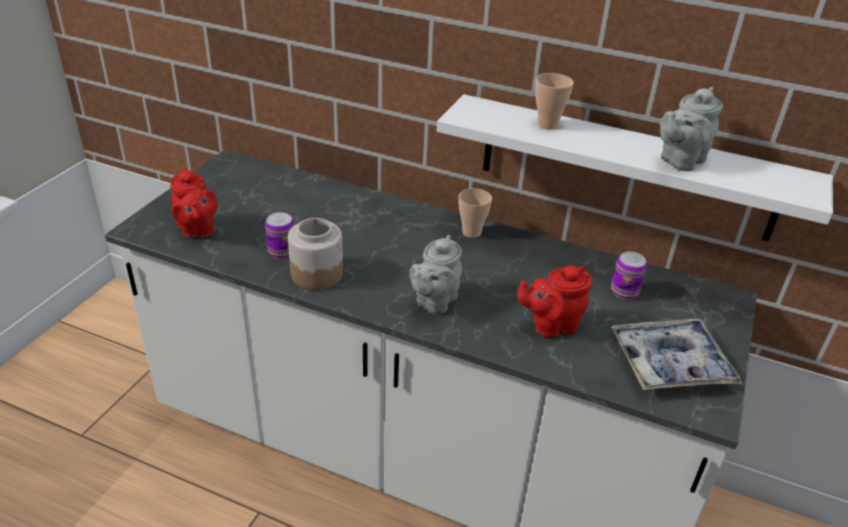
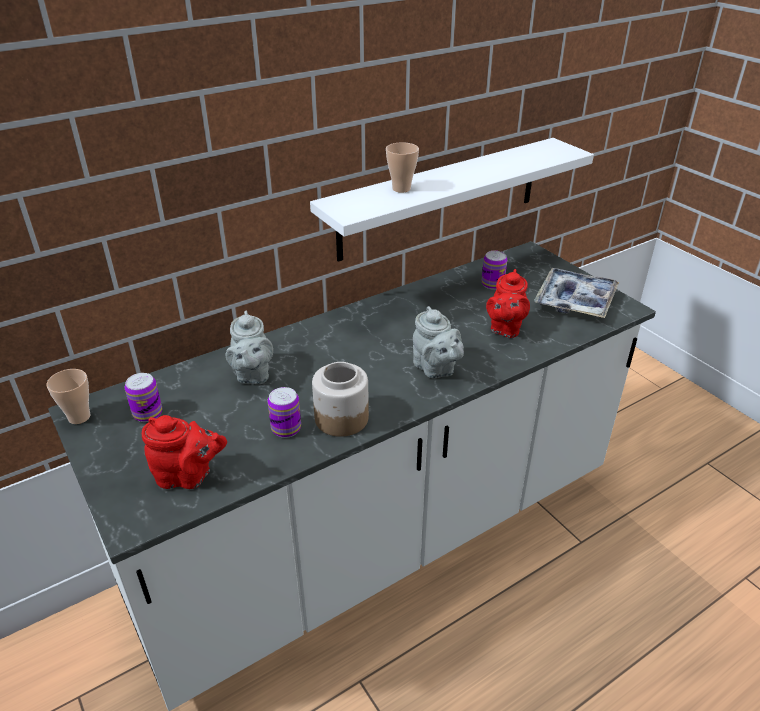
camera: 55 degrees left, 0 degrees up
cup [458,188,492,238] -> cup moved to [46,369,90,424]
grey teapot [660,87,723,171] -> grey teapot moved to [226,311,273,384]
none -> can [125,373,162,422]

